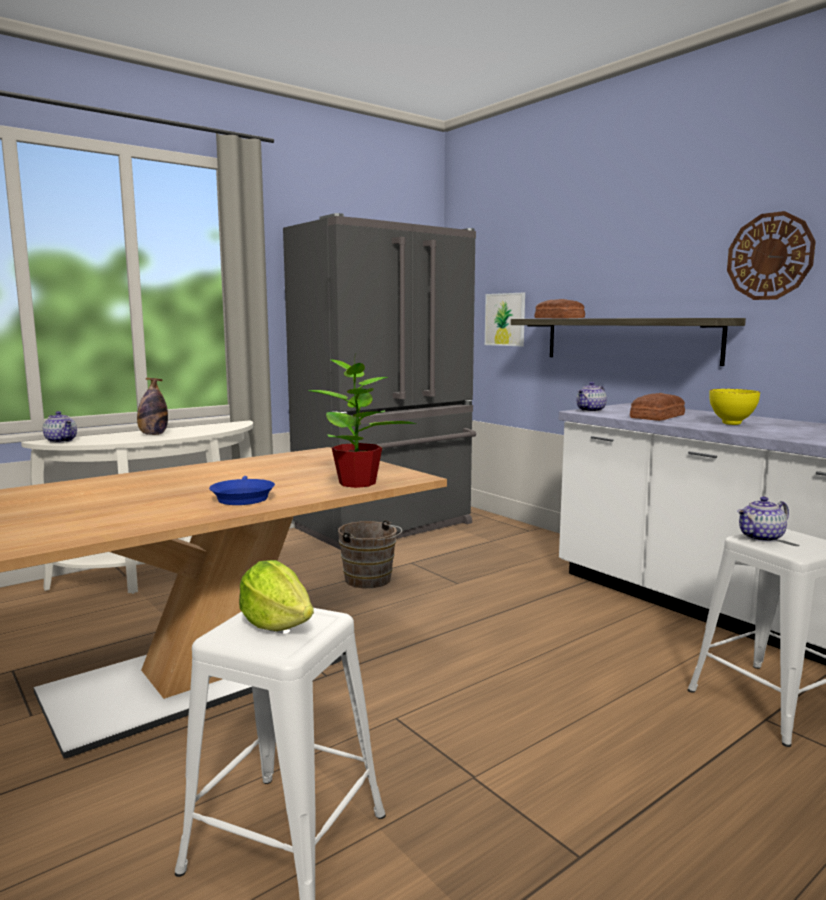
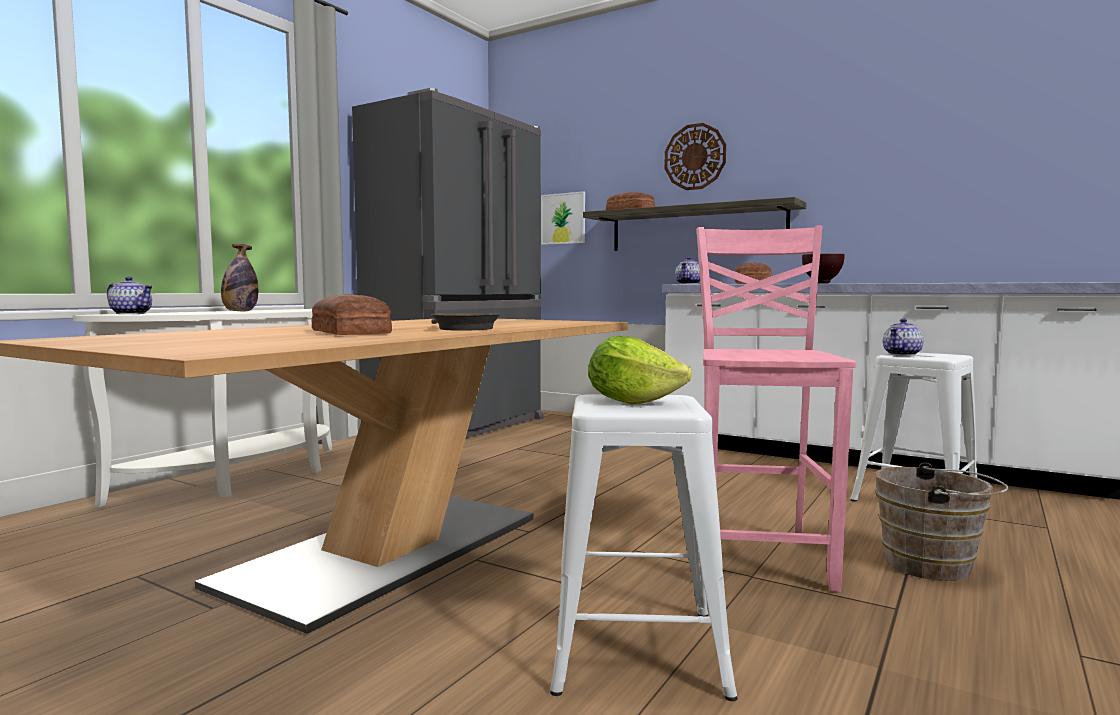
camera: 20 degrees left, 5 degrees down
blue frying pan [209,476,275,505] -> brown frying pan [431,313,501,331]
potted plant [308,353,416,488] -> none
brown bucket [338,520,402,588] -> brown bucket moved to [875,462,1009,581]
yellow bowl [709,389,760,425] -> brown bowl [802,253,845,284]
wall clock [727,211,816,300] -> wall clock moved to [664,123,726,190]
none -> bread [312,294,392,335]
none -> pink chair [697,226,856,592]

